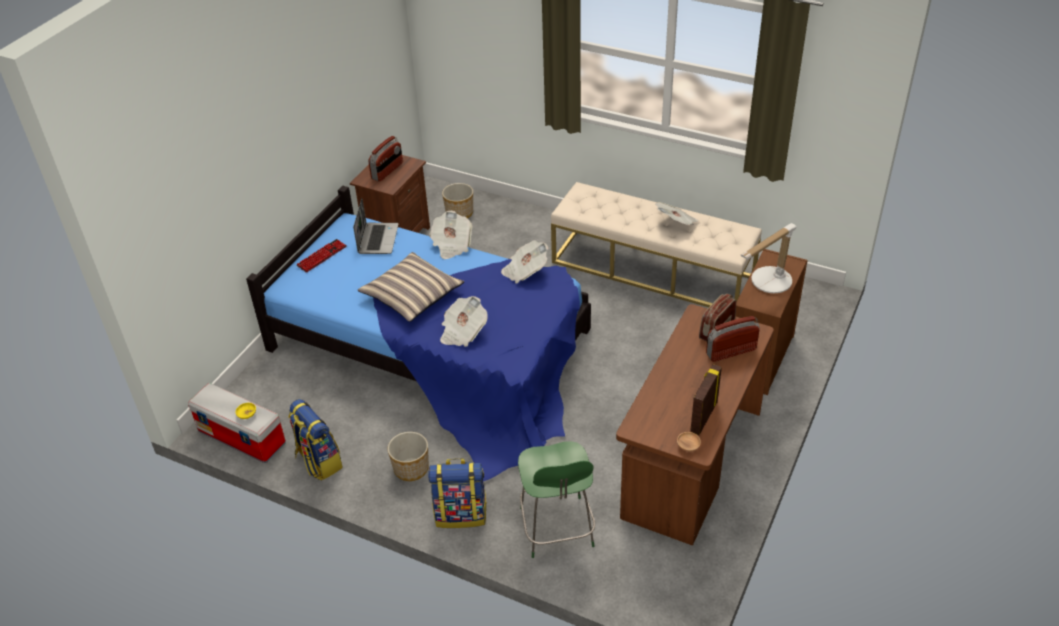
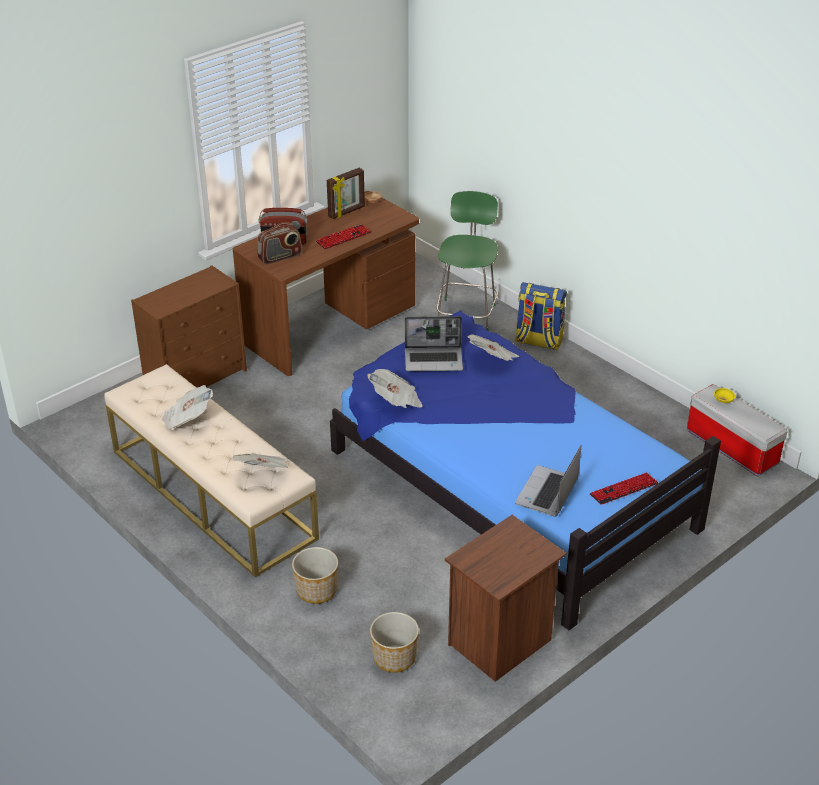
camera: 160 degrees left, 5 degrees down
backpack [288,399,343,480] -> none
pillow [358,252,465,322] -> none
radio [368,136,403,182] -> none
planter [388,432,429,481] -> planter moved to [292,547,338,604]
newspaper [429,211,473,259] -> newspaper moved to [233,453,289,468]
table lamp [741,223,797,293] -> none
none -> keyboard [316,225,371,250]
none -> laptop [405,316,463,371]

